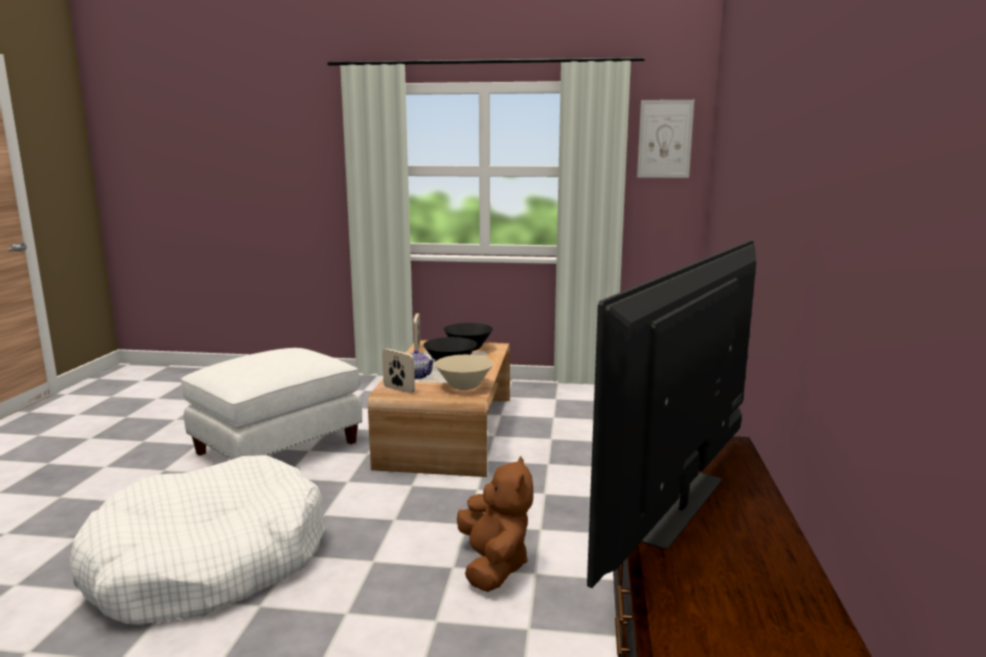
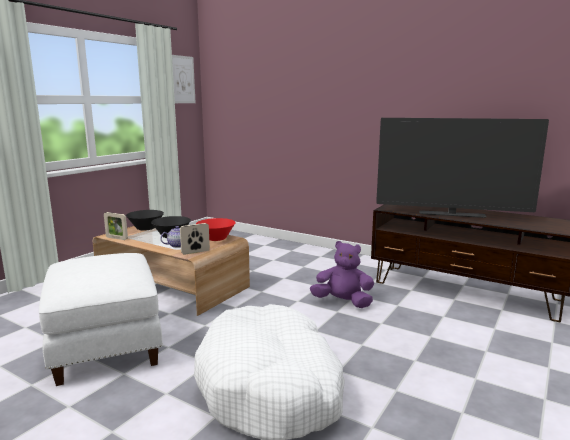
camera: 65 degrees left, 0 degrees up
beige bowl [435,355,493,390] -> red bowl [196,218,236,241]
brown plush toy [457,456,533,592] -> purple plush toy [310,241,374,308]
television [587,240,756,588] -> television turned 45 degrees counterclockwise [376,118,549,218]

